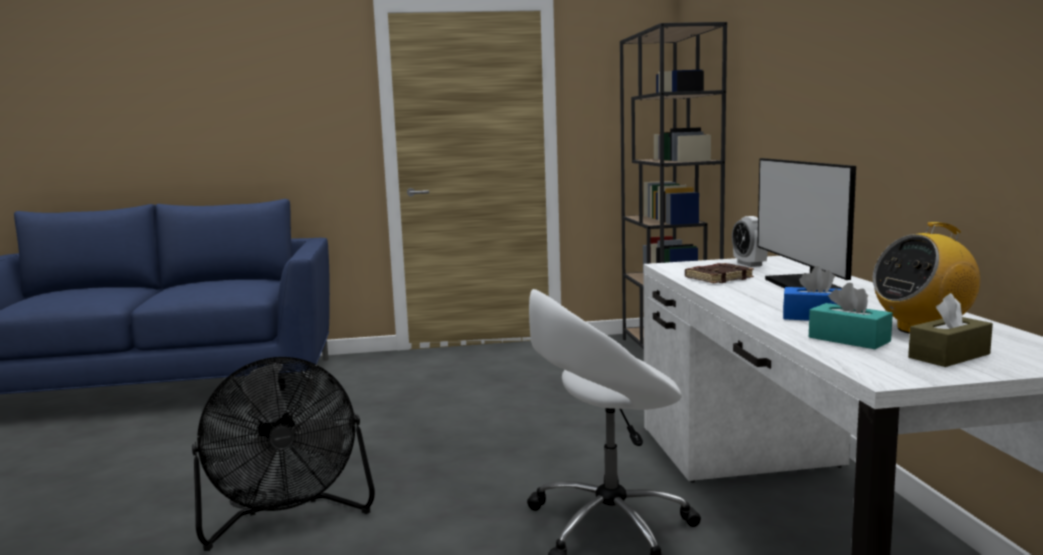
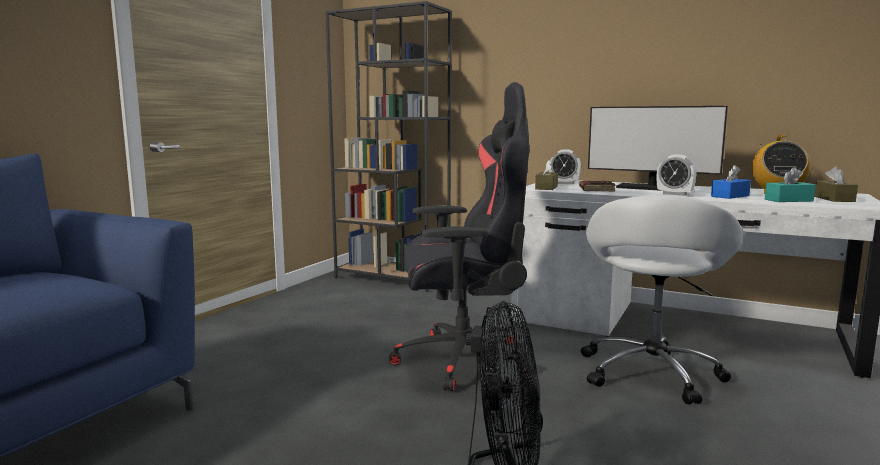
camera: 55 degrees left, 0 degrees up
none -> black office chair [389,82,530,391]
none -> brown tissue box [535,160,558,190]
none -> alarm clock [657,155,697,196]

